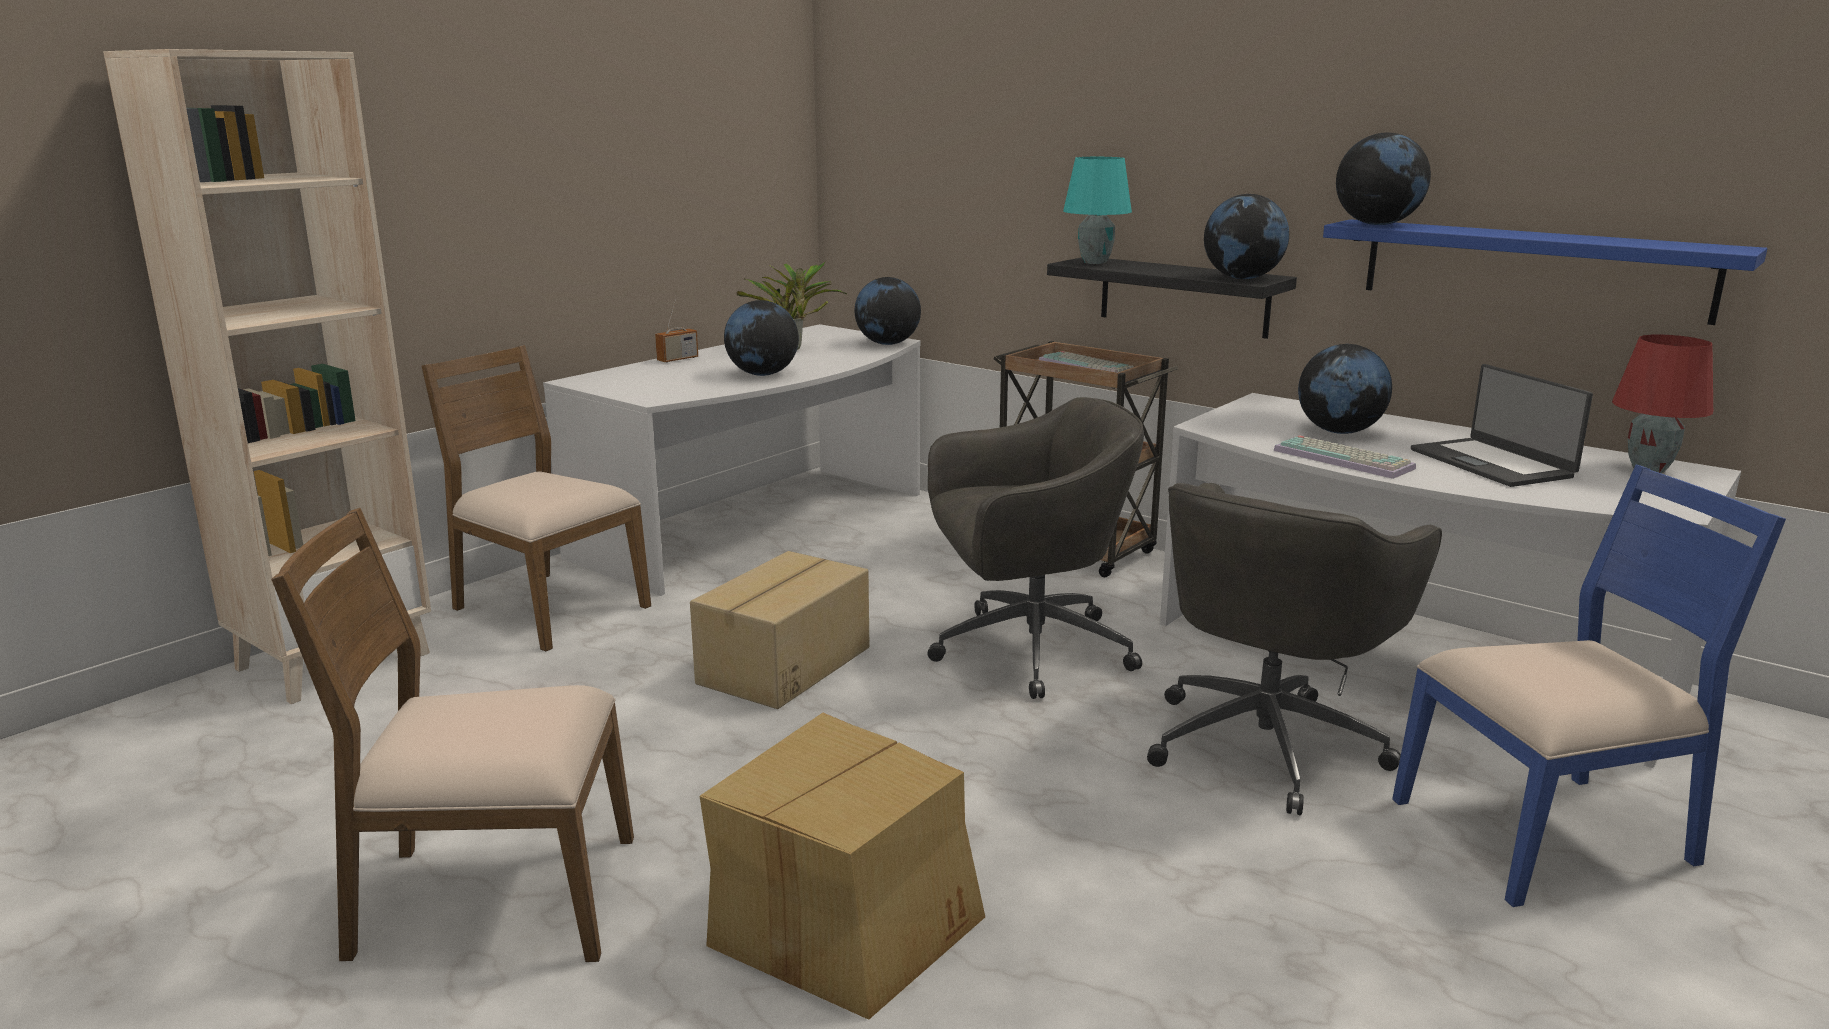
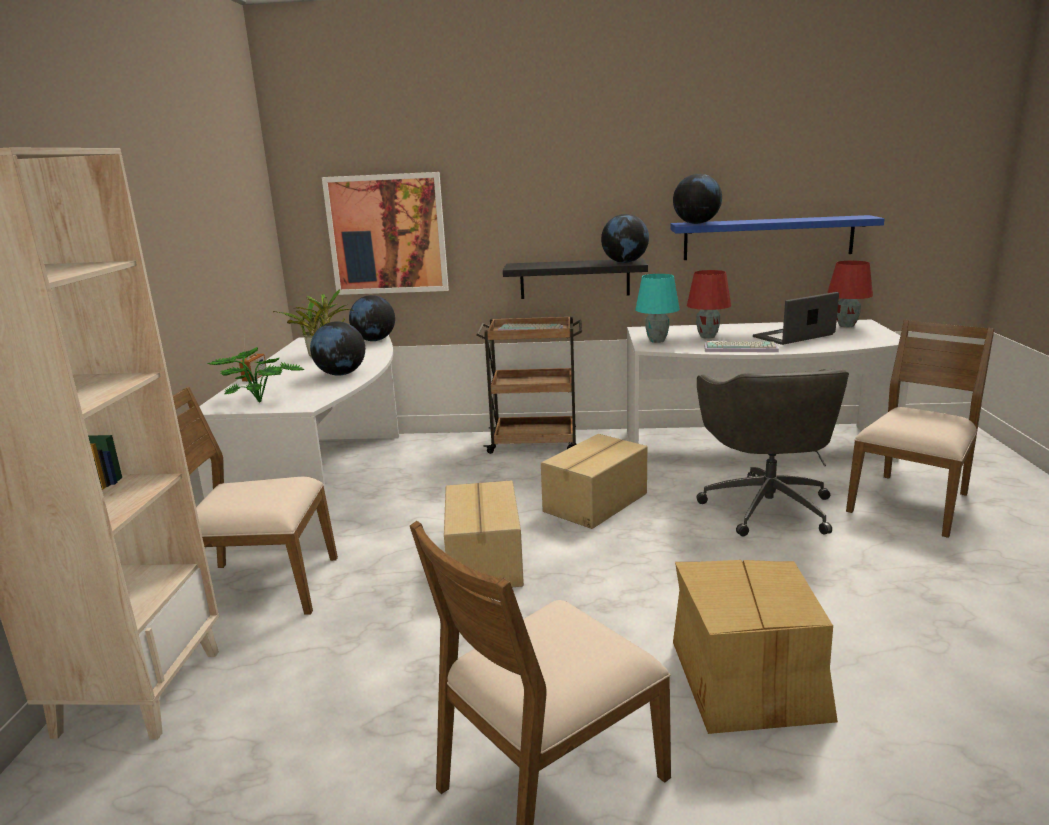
camera: 35 degrees left, 0 degrees up
grey office chair [927,397,1144,699] -> cardboard box [541,434,647,529]
turquoise table lamp [1063,157,1132,264] -> turquoise table lamp moved to [635,274,680,343]
globe [1298,344,1392,434] -> red table lamp [687,270,731,339]
blue chair [1392,465,1786,907] -> brown chair [846,320,994,538]
laptop [1411,364,1593,487] -> laptop turned 120 degrees clockwise [753,292,839,345]
none -> potted plant [208,347,304,403]
none -> picture [322,172,449,295]

